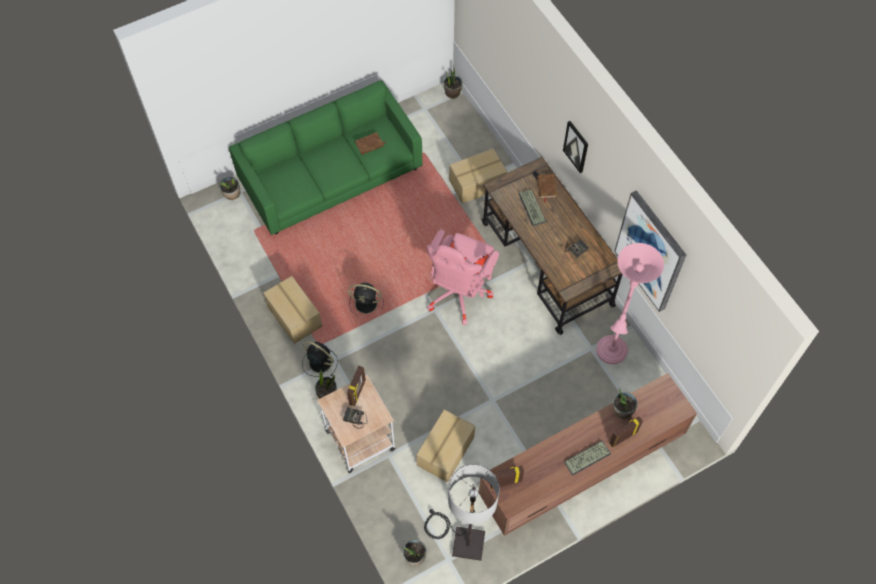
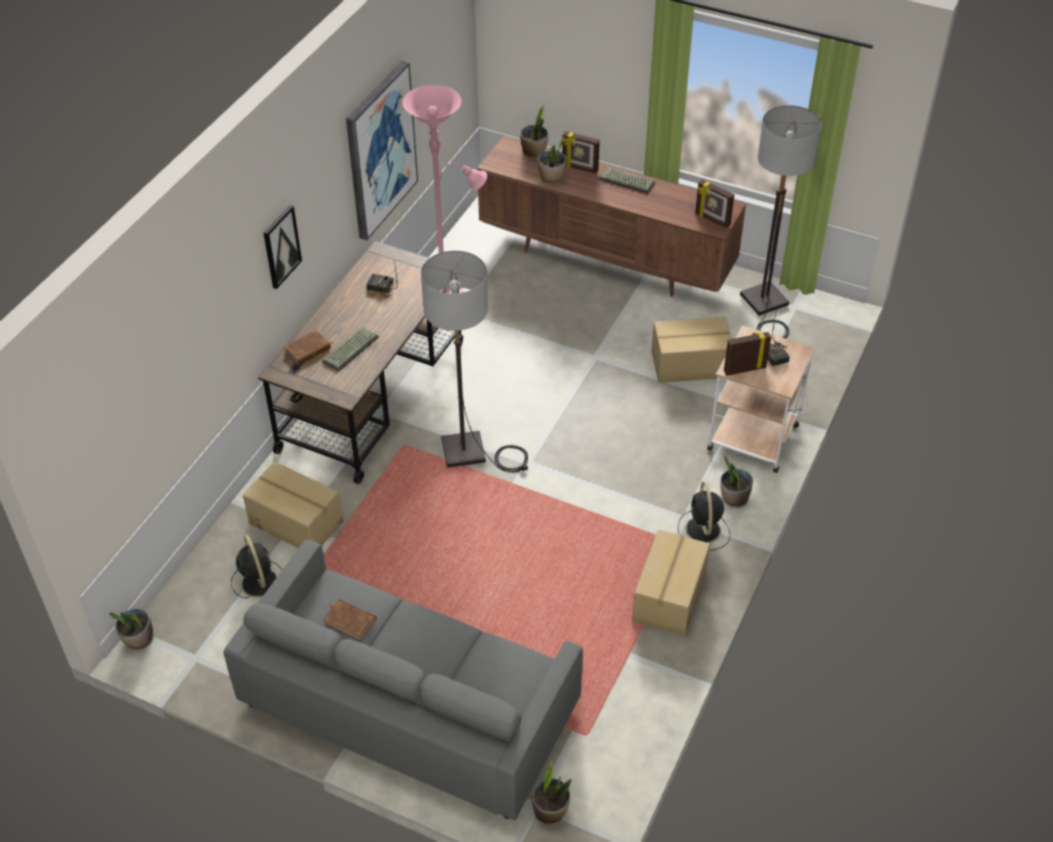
camera: 125 degrees left, 15 degrees down
green sofa [229,80,422,235] -> grey sofa [224,540,583,820]
black fan [348,282,384,317] -> black fan moved to [231,535,282,598]
potted plant [402,540,426,566] -> potted plant moved to [520,105,548,159]
pink office chair [427,230,499,325] -> floor lamp [421,251,528,473]

